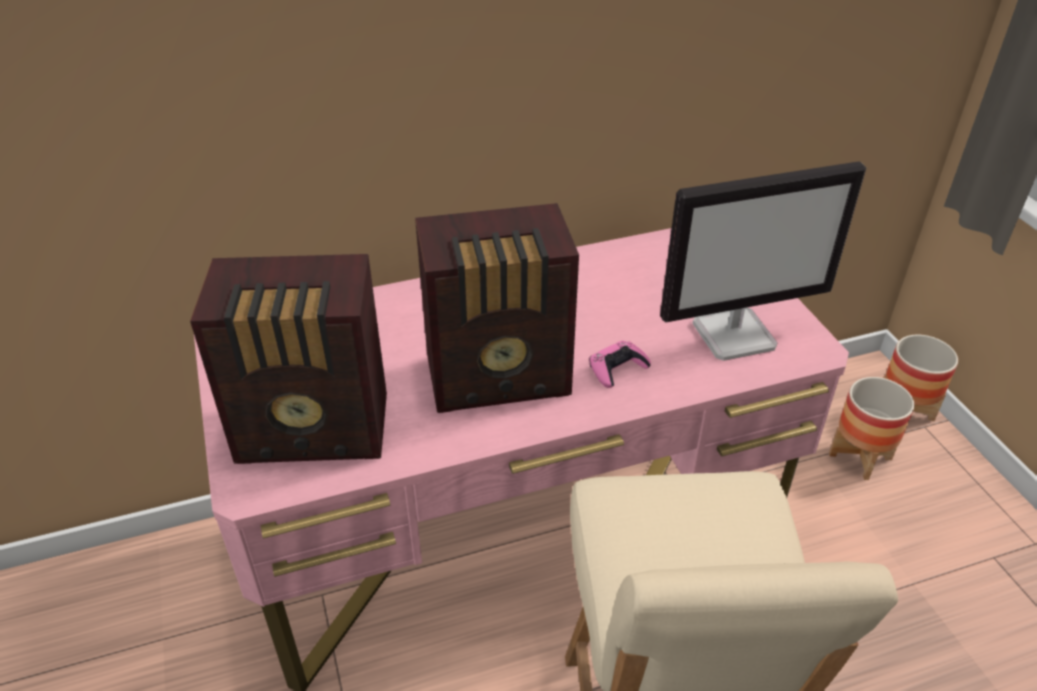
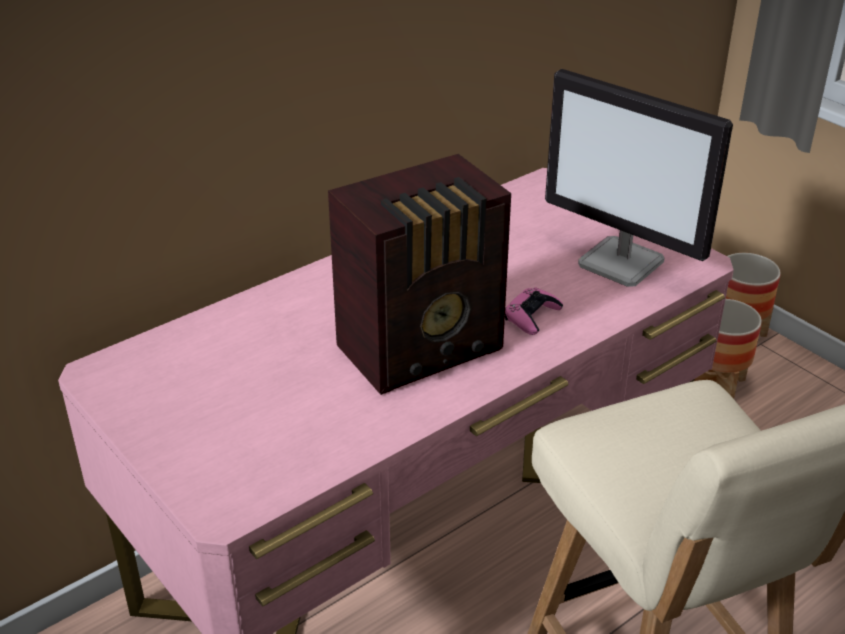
camera: 20 degrees left, 5 degrees down
radio [190,254,387,464] -> none
monitor [660,161,866,361] -> monitor turned 75 degrees clockwise [545,69,733,287]

